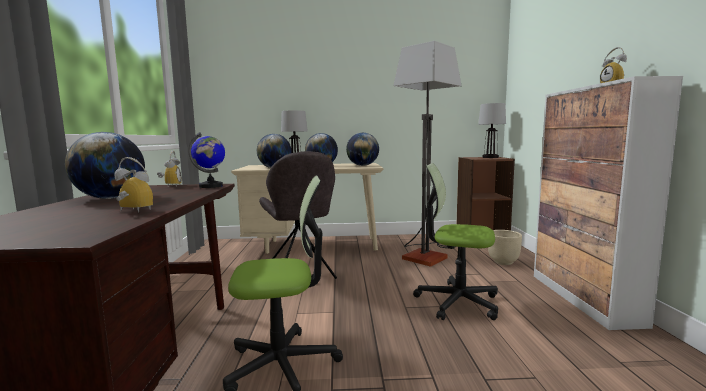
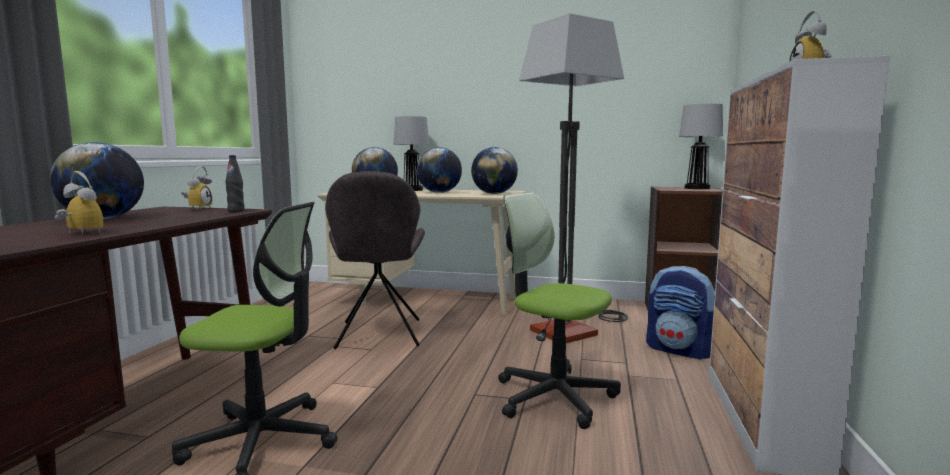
camera: 15 degrees right, 0 degrees up
globe [188,132,225,188] -> black bottle [225,155,245,212]
beige planter [488,230,522,265] -> backpack [646,266,715,360]

